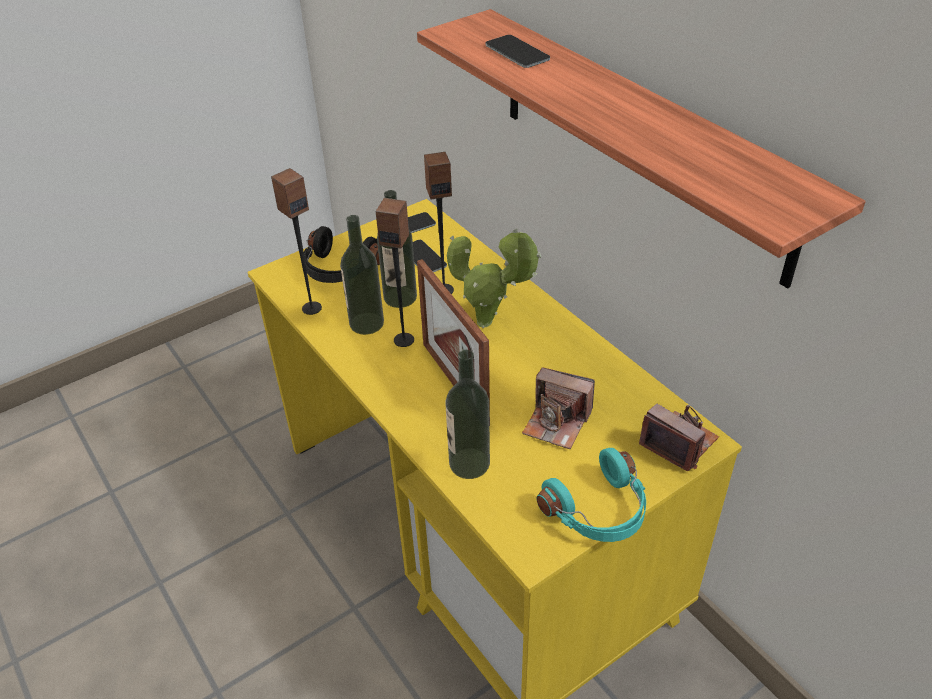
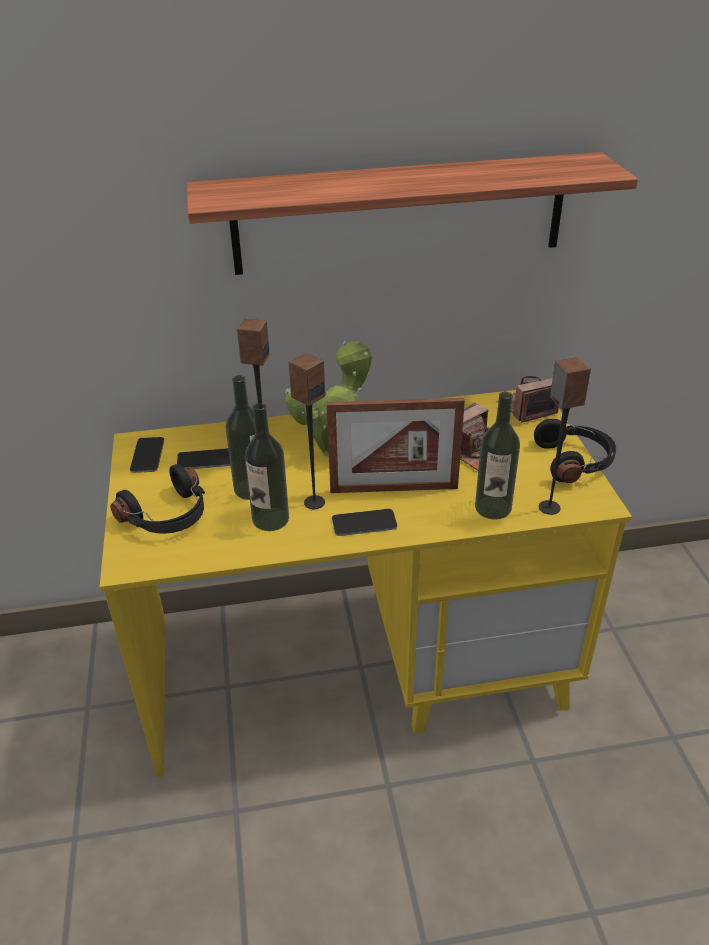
camera: 65 degrees left, 5 degrees down
speaker [271,168,322,315] -> speaker moved to [539,357,591,515]
phone [485,35,550,68] -> phone moved to [332,509,397,536]
turquoise headphones [537,448,646,542] -> black headphones [534,419,616,483]

